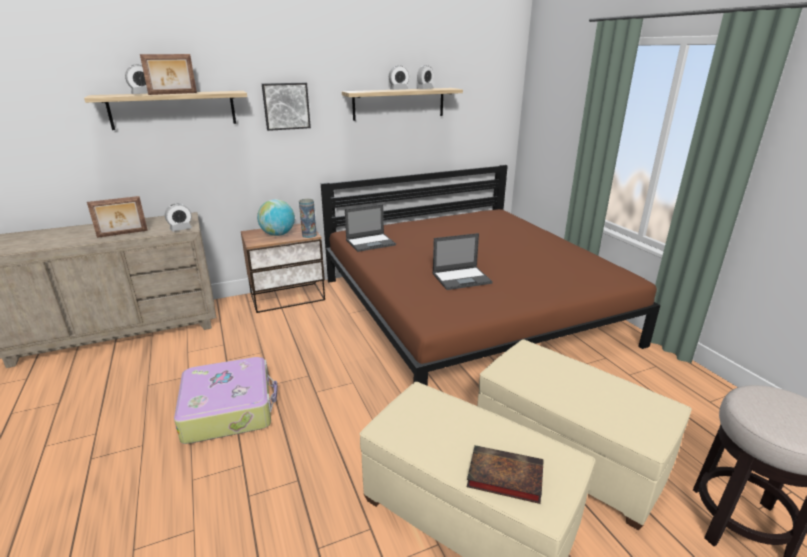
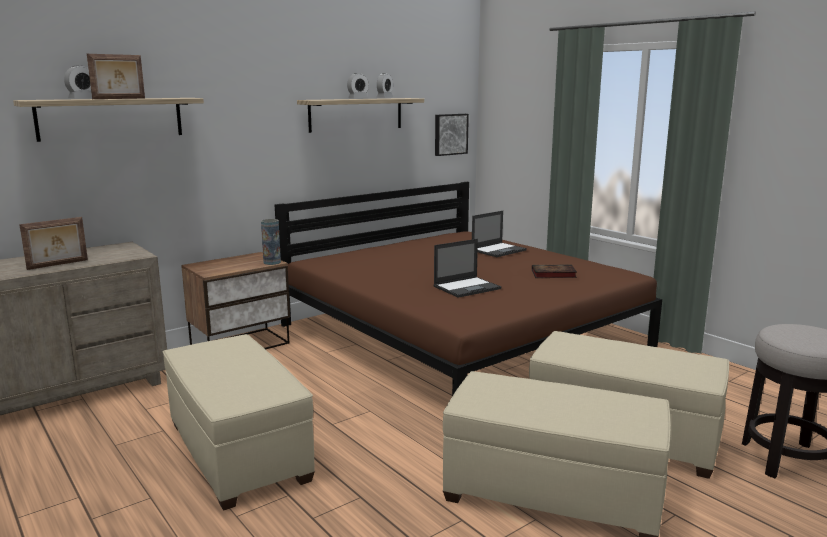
camera: 15 degrees left, 10 degrees down
alarm clock [165,203,192,232] -> none
suitcase [174,357,278,444] -> beige ottoman [163,334,315,511]
globe [257,199,295,236] -> none
picture [262,83,311,131] -> picture moved to [435,114,469,156]
laptop [345,204,396,252] -> laptop moved to [472,211,527,257]
book [467,445,544,504] -> book moved to [532,265,577,278]

